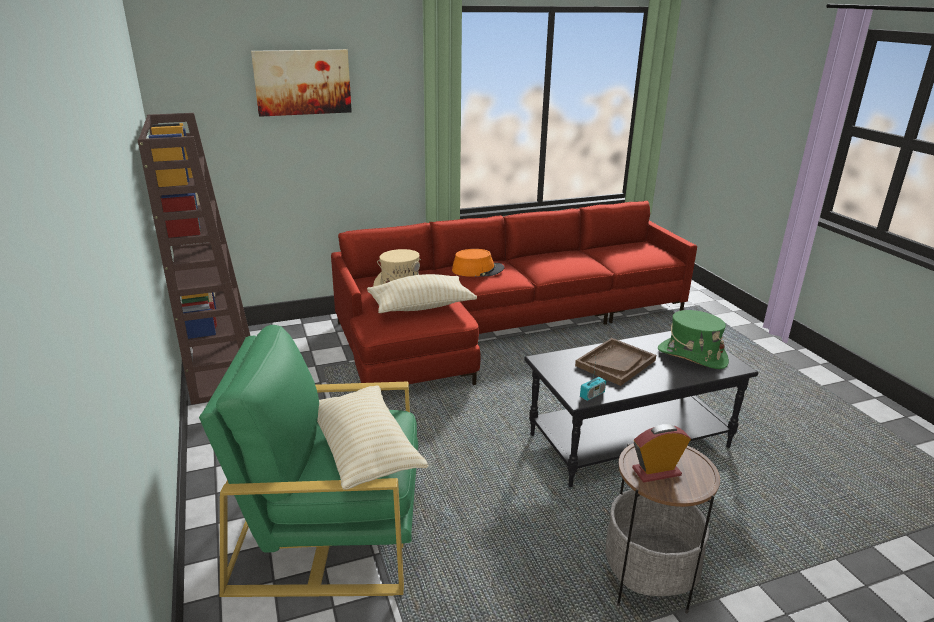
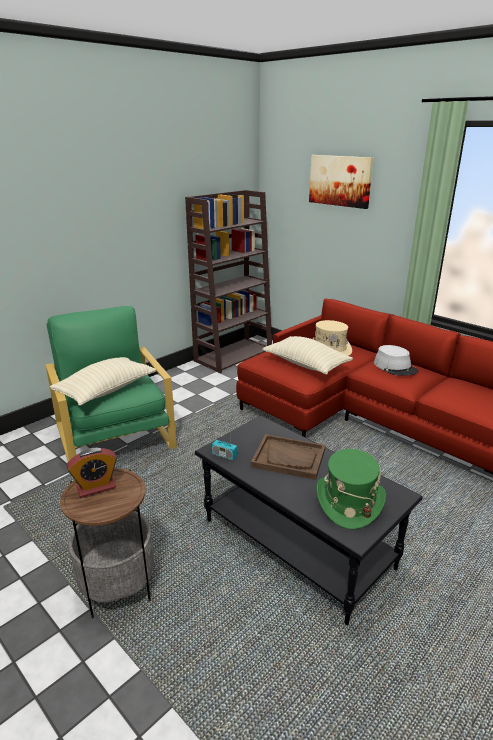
camera: 65 degrees right, 0 degrees up
orange hat [452,249,504,277] -> grey hat [374,345,418,376]
alarm clock [632,424,691,482] -> alarm clock turned 105 degrees clockwise [67,448,117,498]

